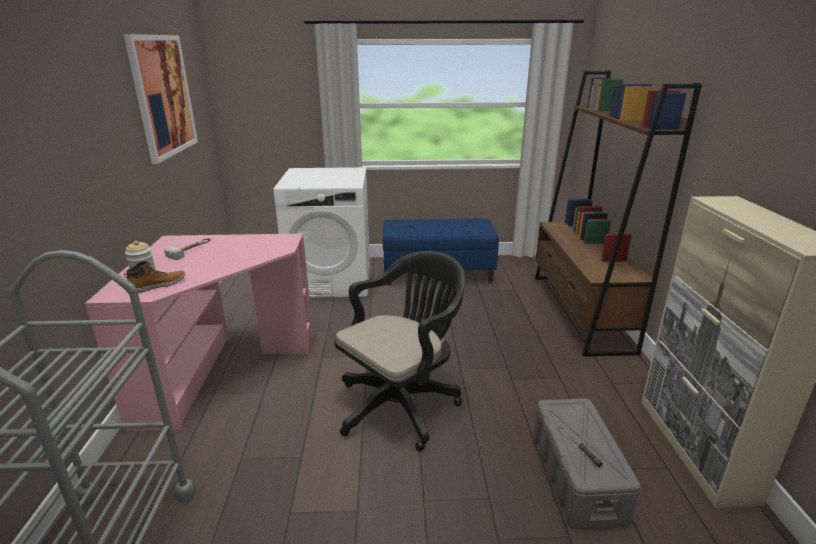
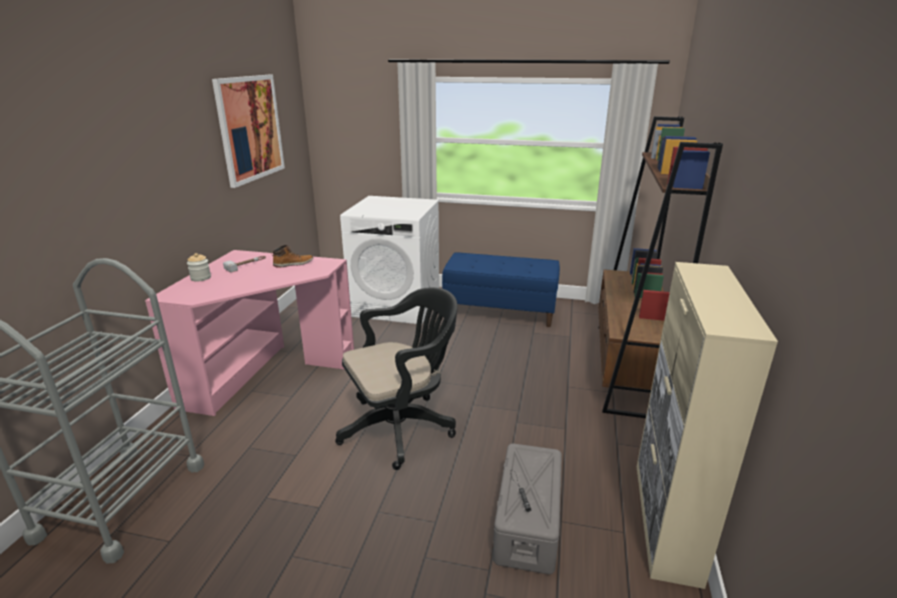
camera: 15 degrees right, 0 degrees up
boot [124,261,185,293] -> boot moved to [271,245,313,268]

